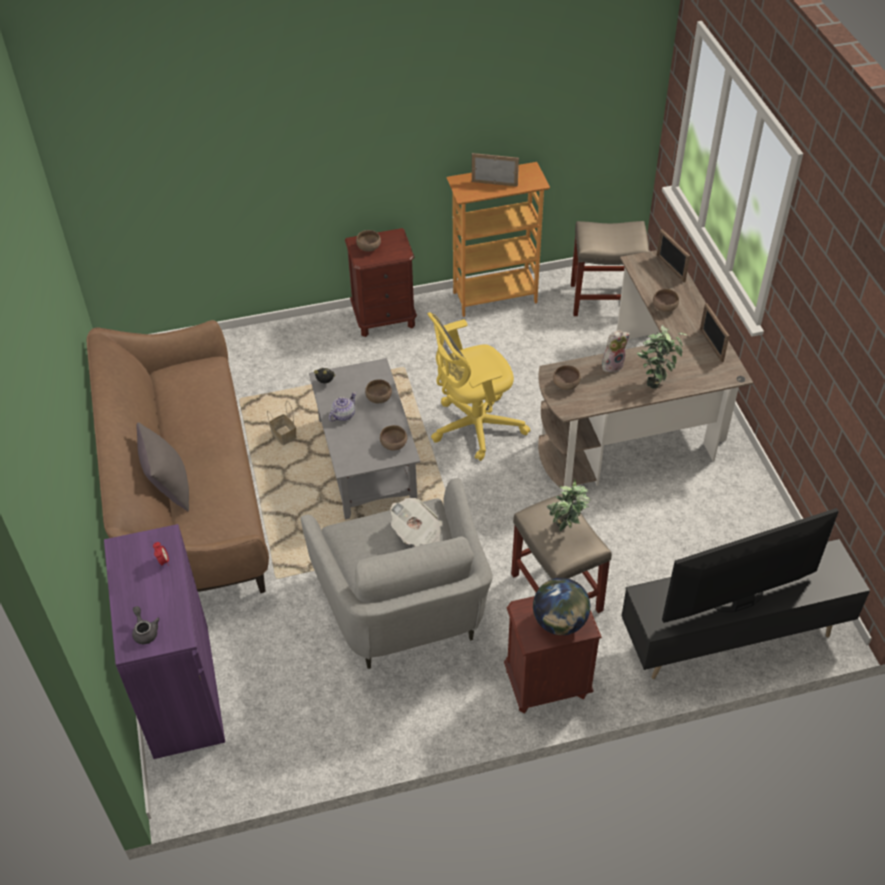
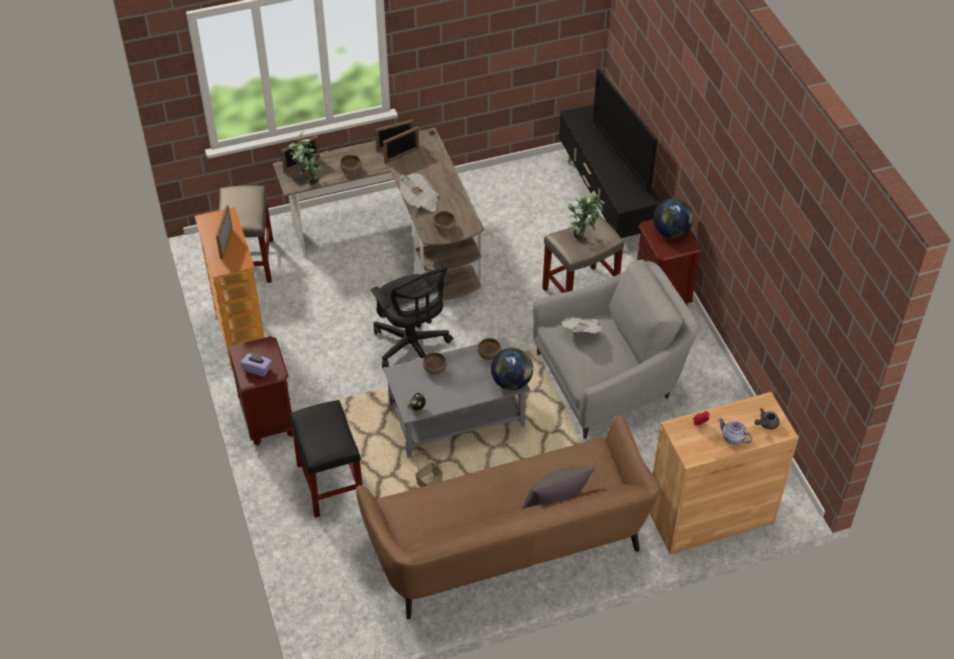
camera: 95 degrees left, 0 degrees up
purple cabinet [104,524,225,759] -> brown cabinet [650,392,798,554]
teapot [329,392,356,421] -> teapot moved to [718,418,753,444]
brown bowl [356,230,381,252] -> purple tissue box [240,352,272,377]
yellow office chair [427,312,530,461] -> black office chair [371,262,453,368]
plush toy [602,330,630,373] -> newspaper [399,173,439,212]
potted plant [637,325,688,389] -> potted plant moved to [288,130,324,185]
none -> black stool [289,400,363,518]
none -> picture frame [383,126,419,164]
none -> globe [491,348,533,390]

